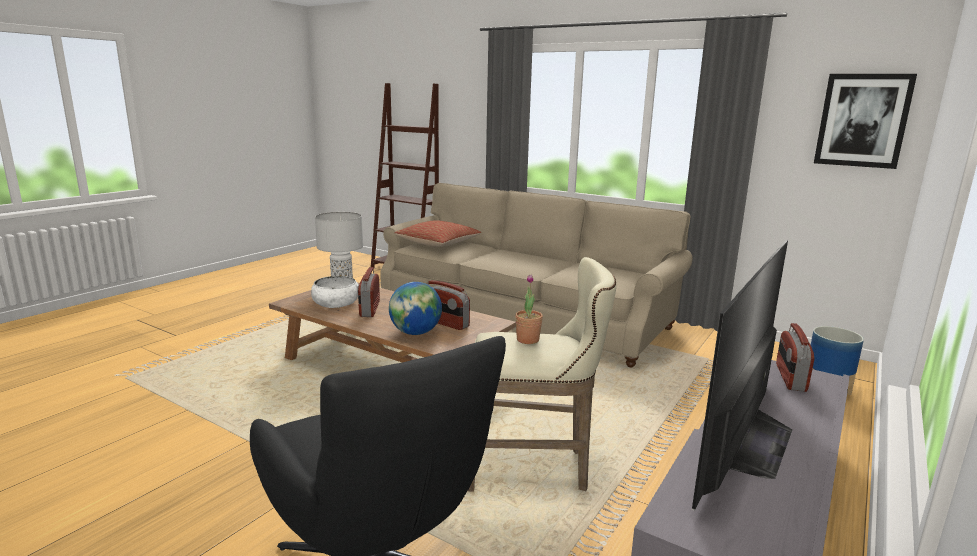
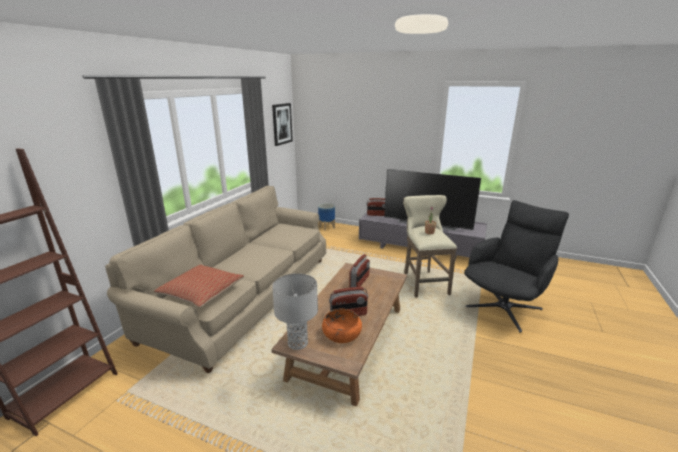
camera: 100 degrees left, 5 degrees up
white bowl [311,276,359,308] -> orange bowl [322,309,362,343]
globe [389,282,442,335] -> none

